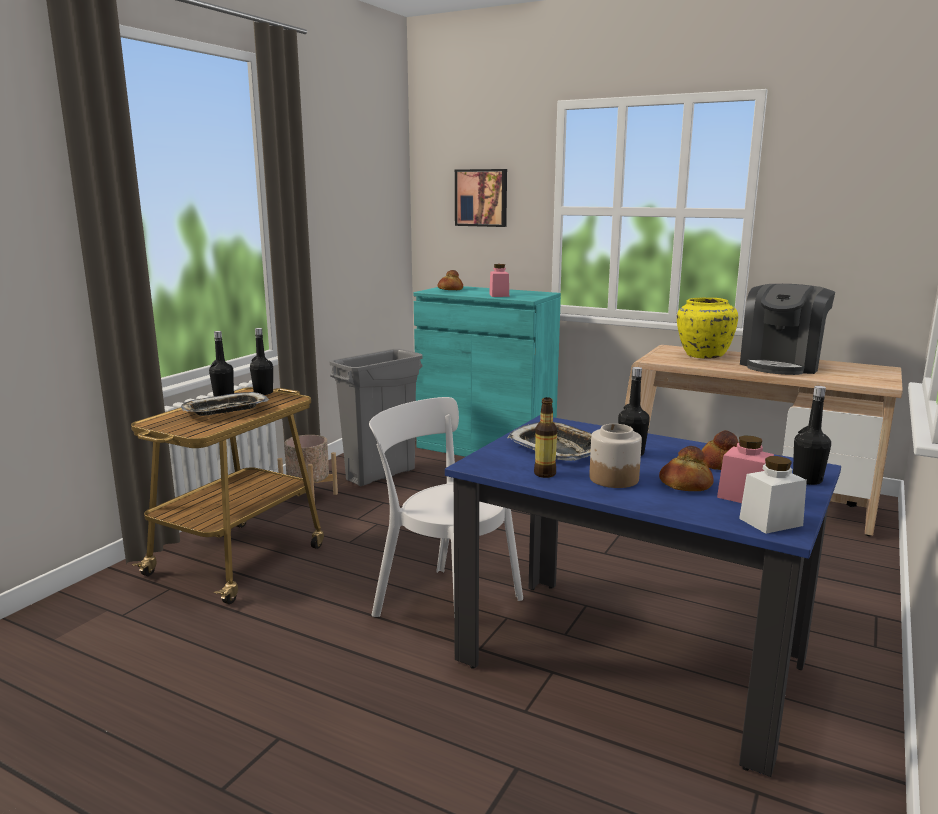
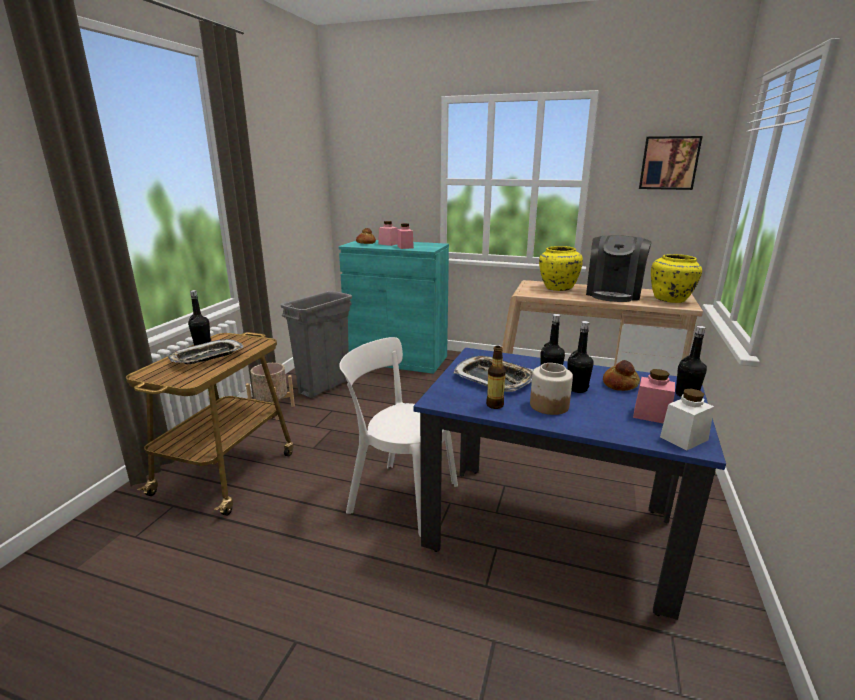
camera: 10 degrees left, 5 degrees up
black bottle [250,328,273,395] -> black bottle moved to [567,321,594,393]
picture [455,169,507,227] -> picture moved to [639,136,703,190]
bread [659,446,714,491] -> none
none -> pink jar [379,221,398,246]
none -> yellow vase [651,254,702,303]

